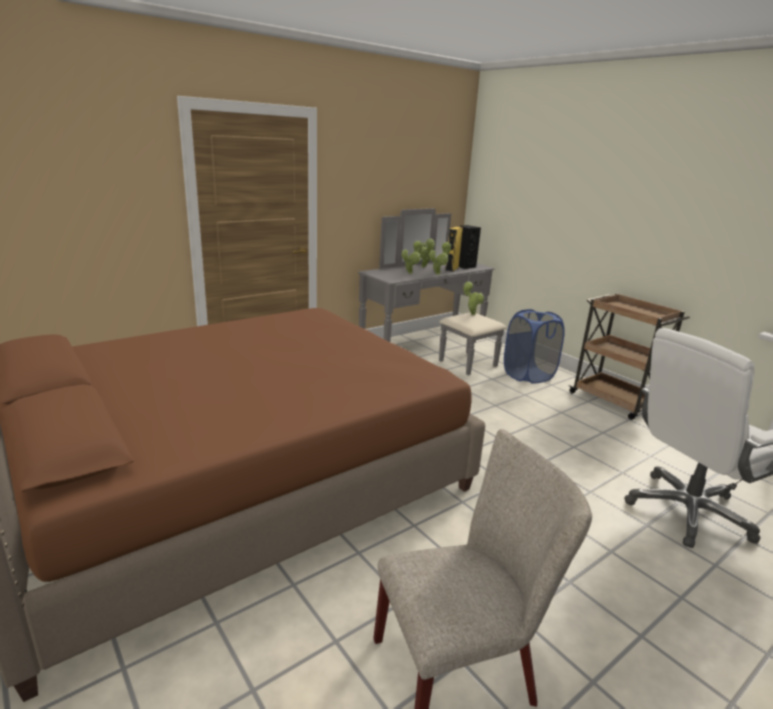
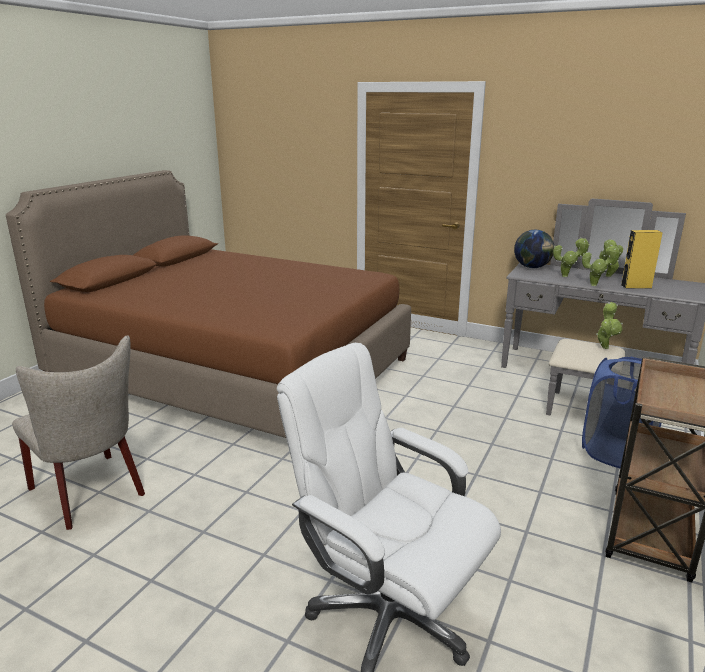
camera: 65 degrees right, 0 degrees up
black speaker [459,225,481,269] -> none
none -> globe [514,230,554,268]

